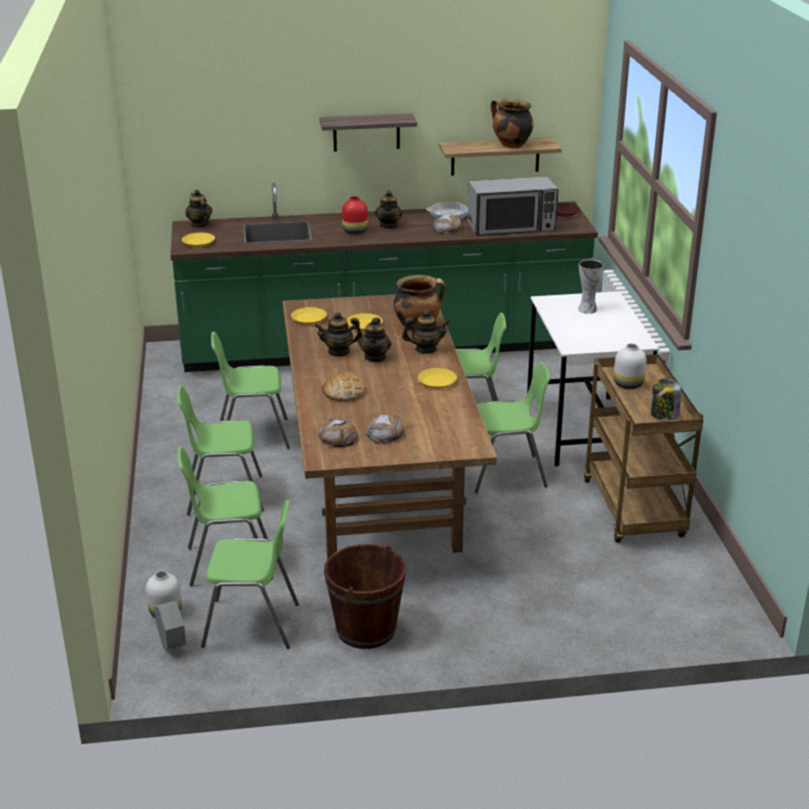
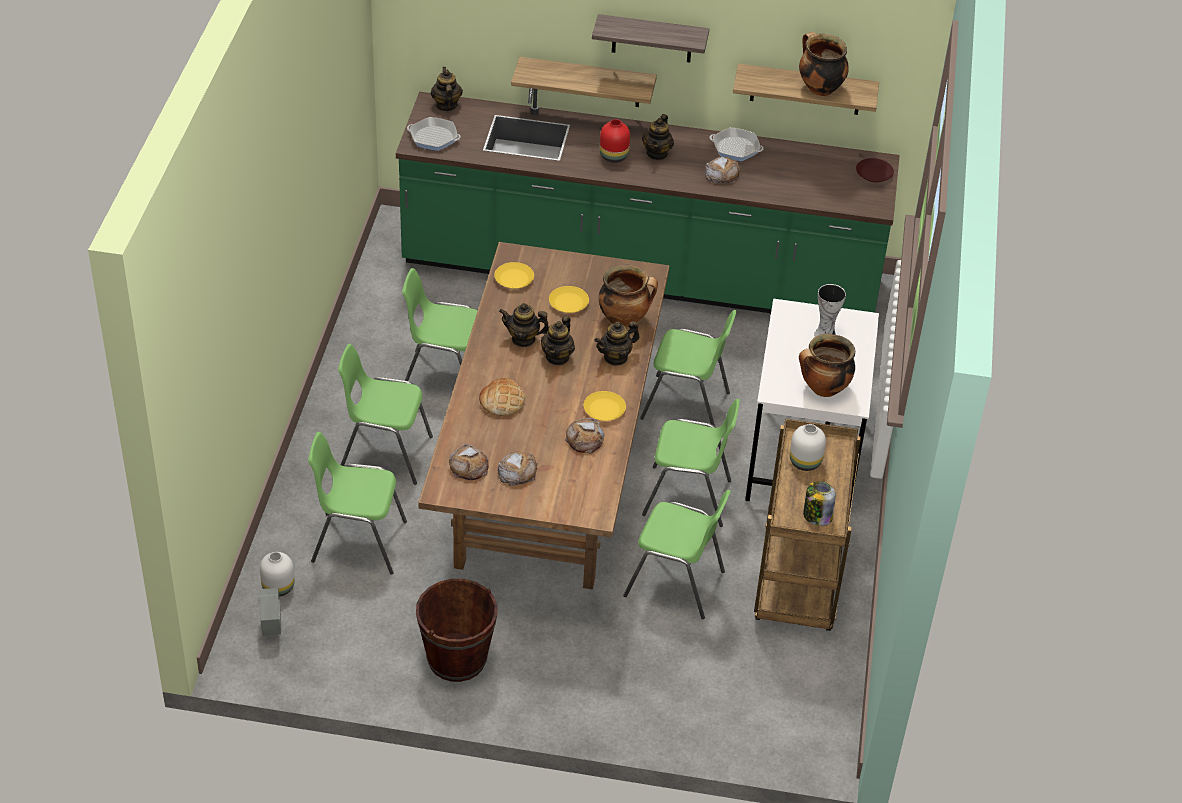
camera: 15 degrees right, 15 degrees up
yellow plate [182,233,215,247] -> frying pan [407,117,461,151]
green chair [201,500,299,649] -> green chair moved to [623,490,731,619]
teapot [402,310,450,354] -> teapot turned 135 degrees clockwise [595,321,640,366]
microwave [468,176,558,236] -> none
none -> shelf [511,57,657,107]
none -> bread [564,418,604,454]
none -> cooking pot [799,334,855,397]

